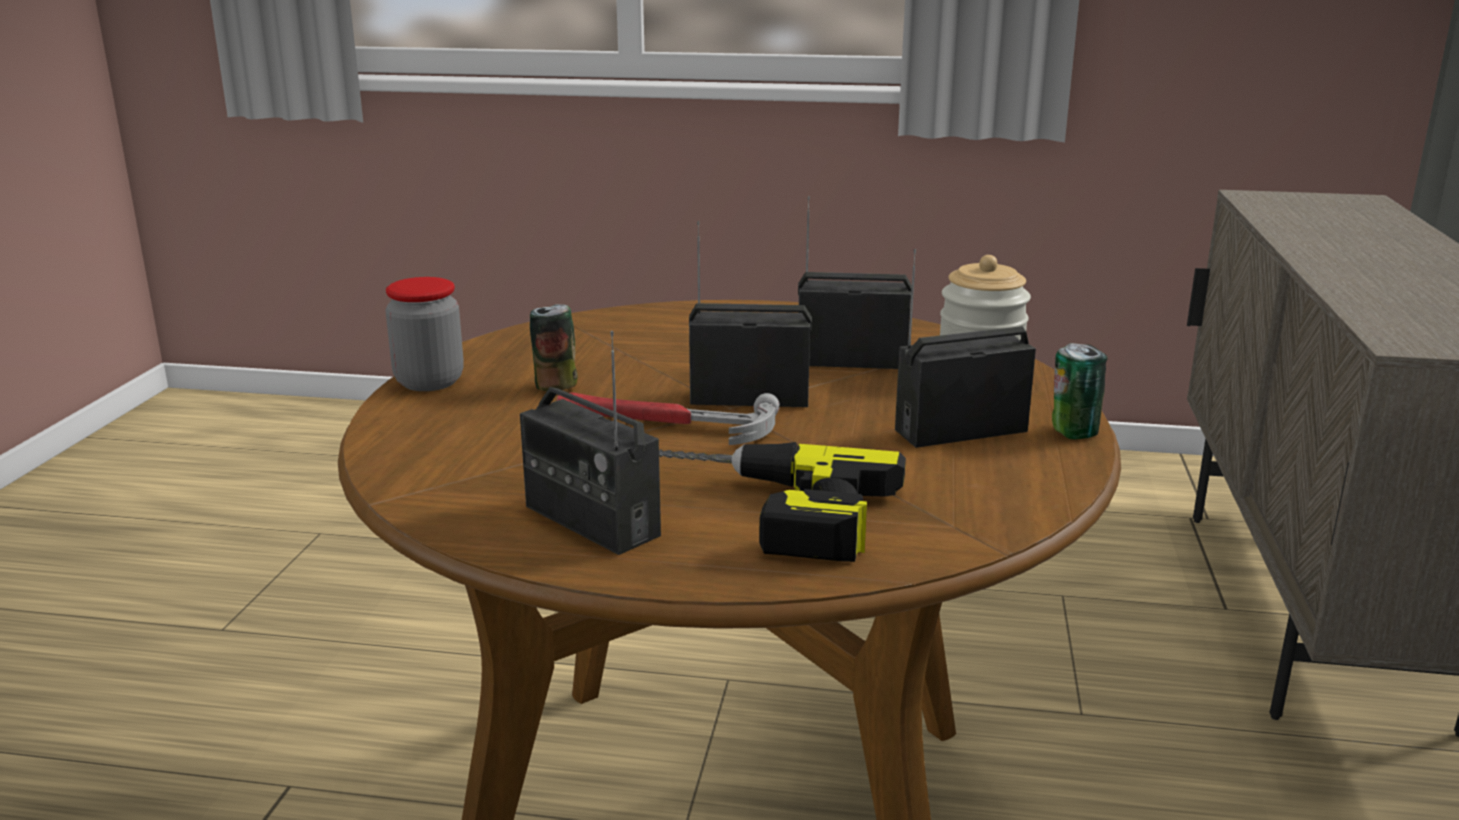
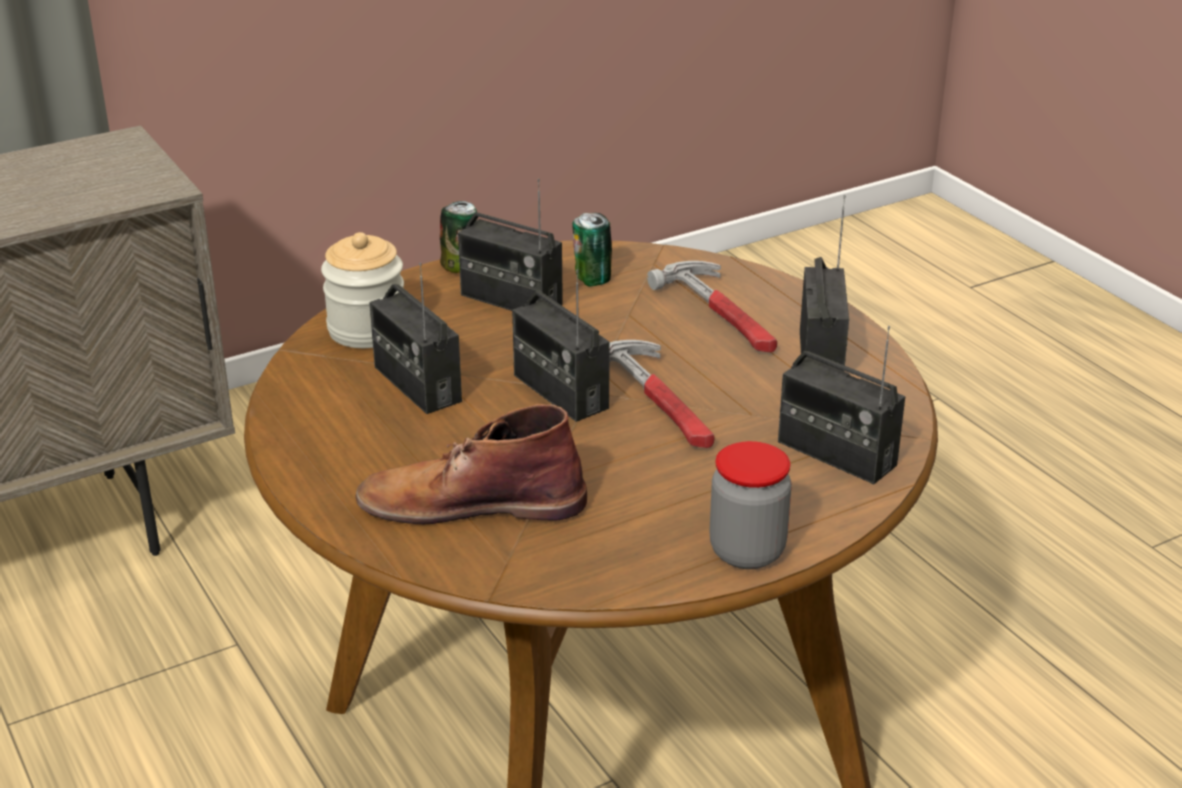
camera: 130 degrees left, 10 degrees up
can [530,304,578,391] -> can moved to [572,213,612,286]
power drill [659,442,906,562] -> hammer [647,261,777,352]
none -> brown boot [355,404,587,524]
none -> radio [778,326,905,484]

